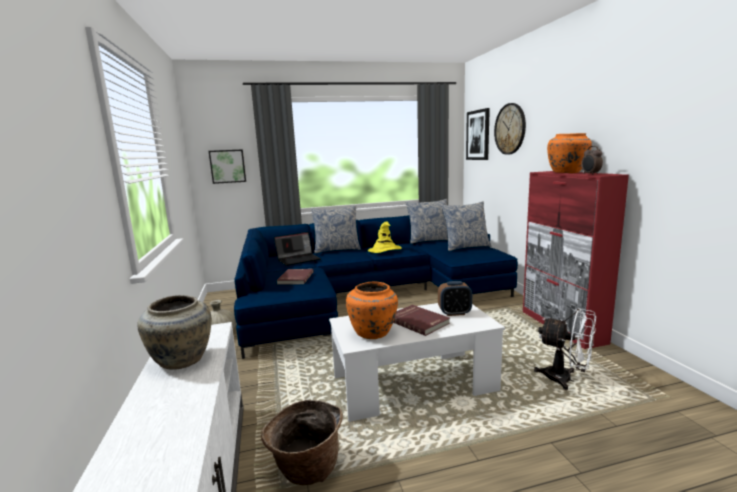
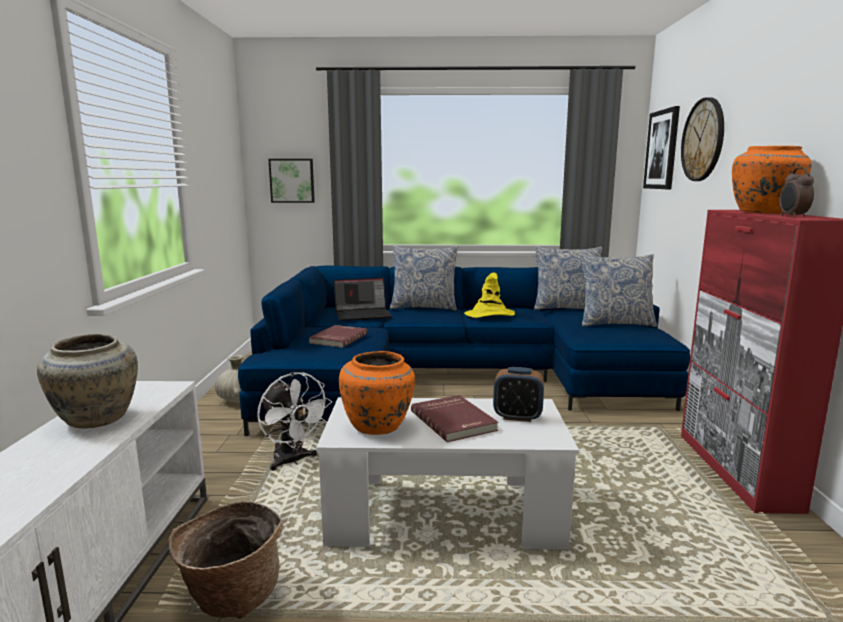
camera: 15 degrees right, 0 degrees up
white fan [534,308,596,390] -> white fan moved to [257,372,332,471]

